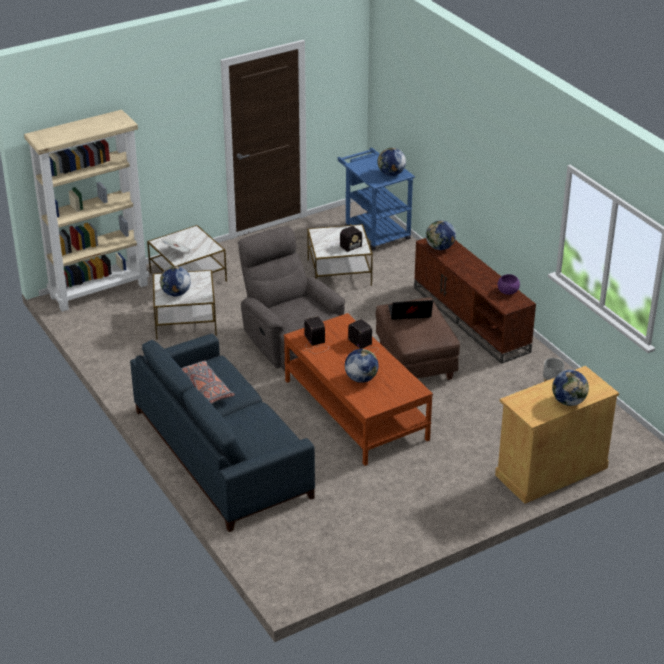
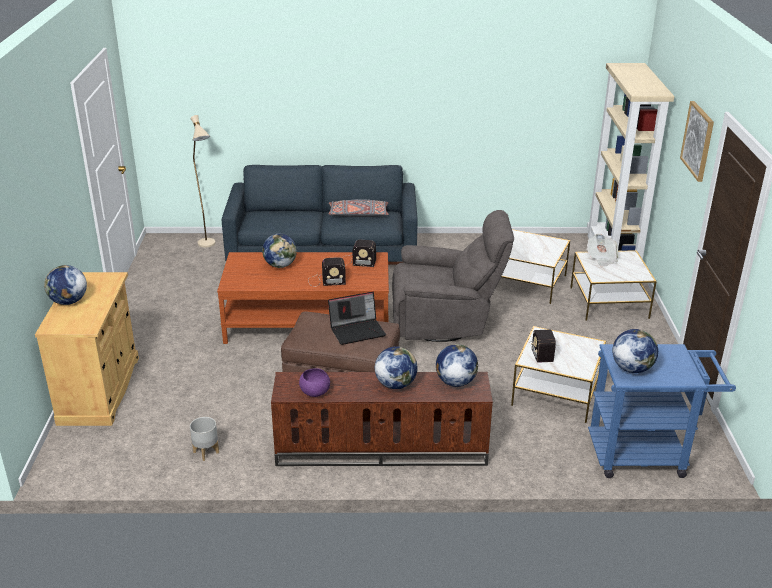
camera: 120 degrees right, 5 degrees down
globe [160,266,191,296] -> globe moved to [375,347,418,389]
laptop [388,300,433,320] -> laptop turned 45 degrees clockwise [328,291,386,345]
none -> beige floor lamp [191,115,216,248]
none -> picture [680,101,714,182]

